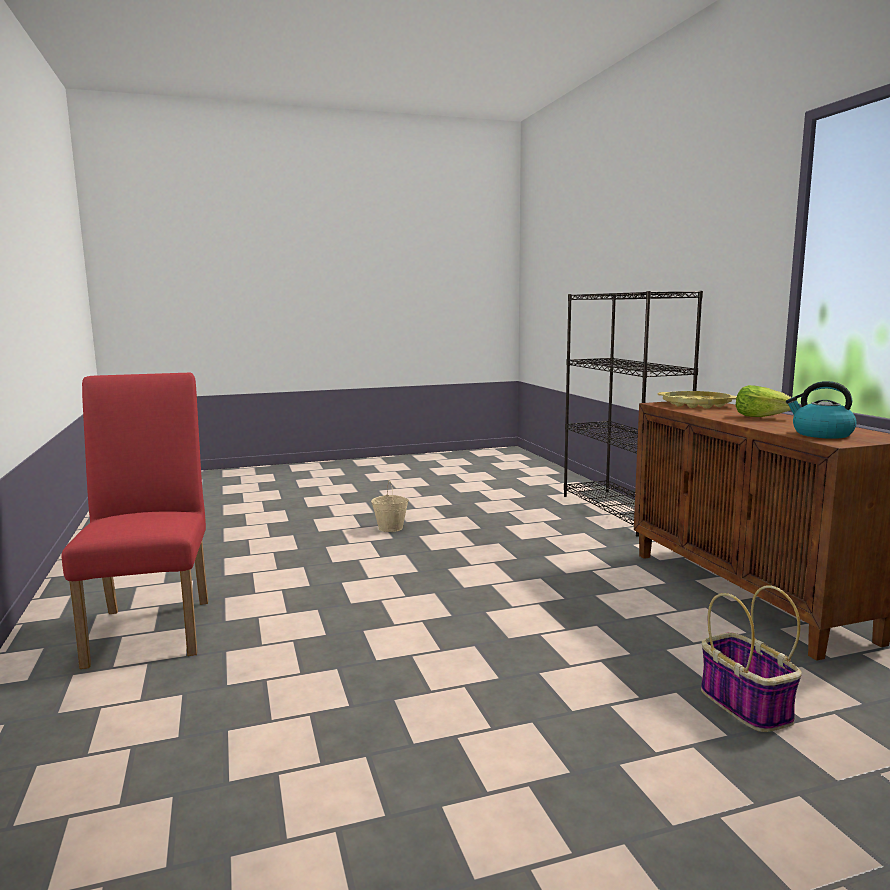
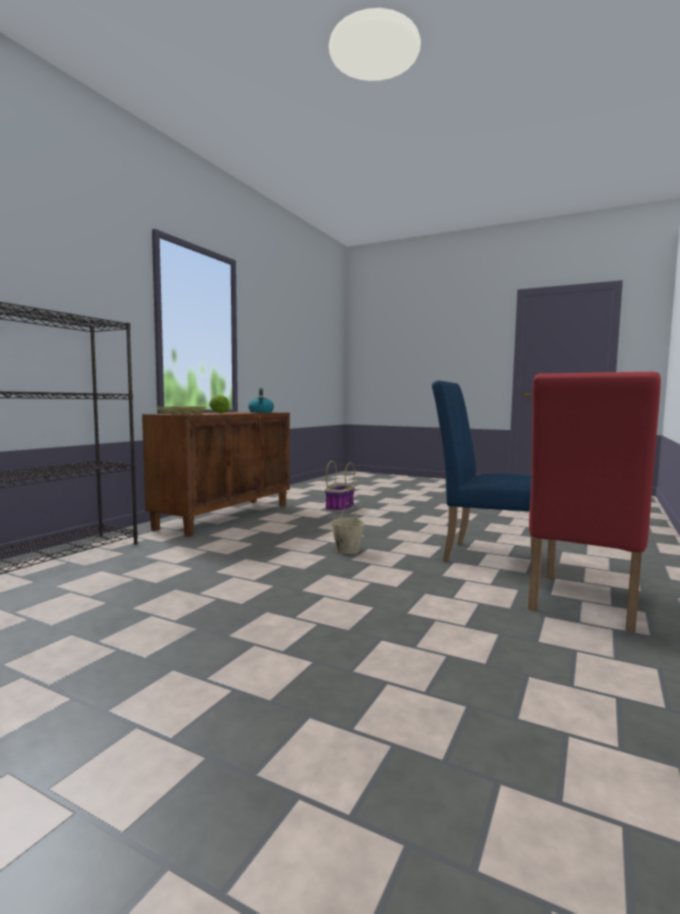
camera: 135 degrees left, 5 degrees down
beige bucket [371,479,409,532] -> beige bucket moved to [331,502,365,554]
none -> blue chair [432,380,533,563]

